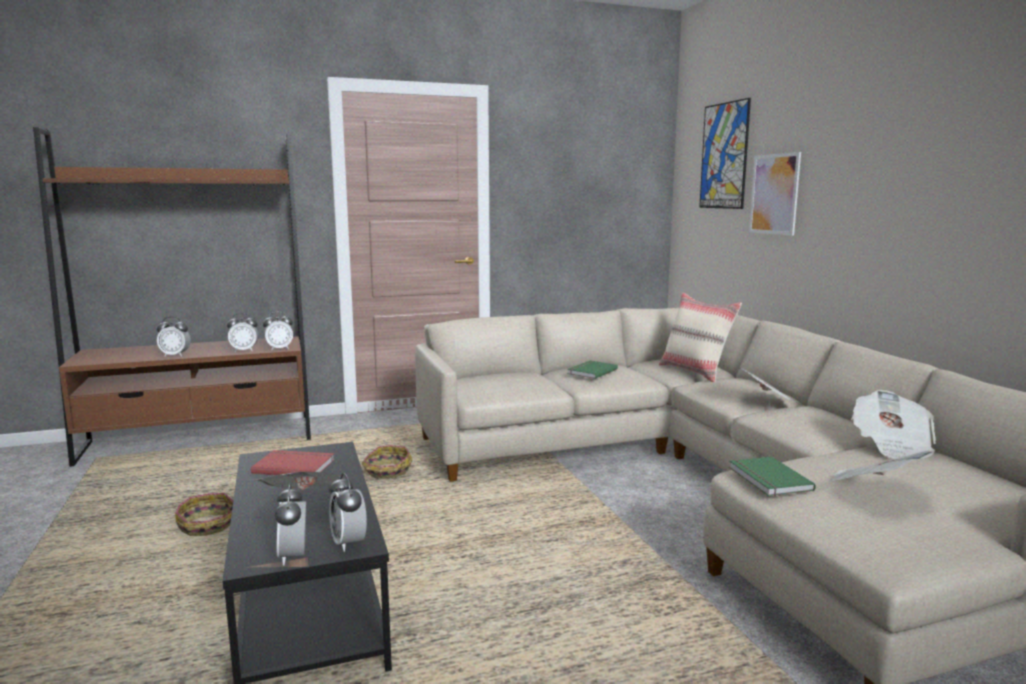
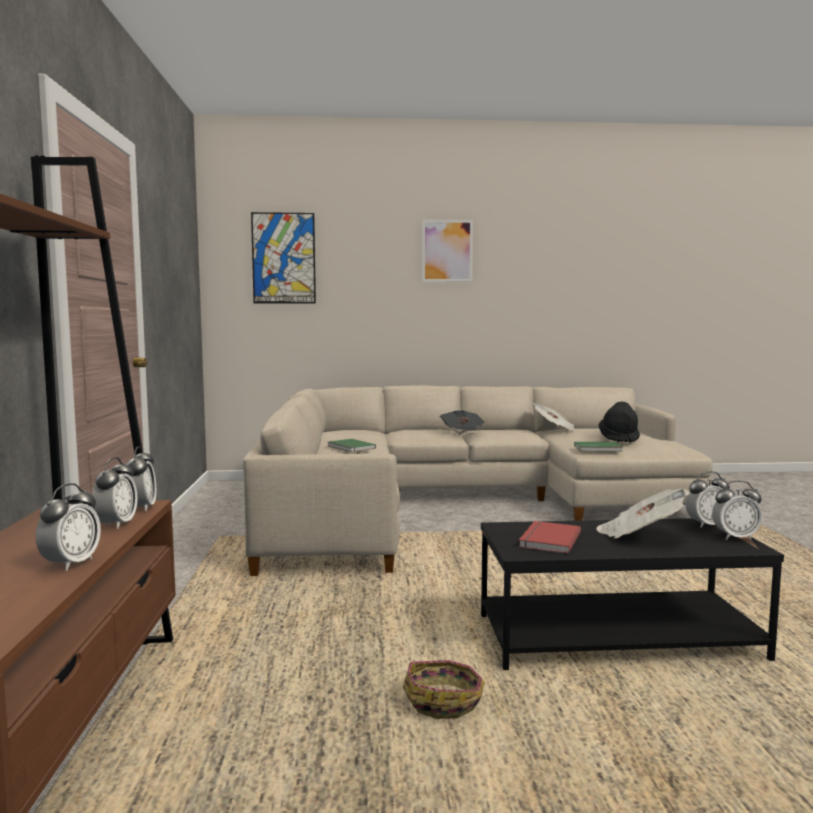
camera: 75 degrees left, 5 degrees down
basket [362,445,412,479] -> none
beige pillow [659,293,742,382] -> none
picture [749,152,801,236] -> picture moved to [422,220,473,282]
newspaper [829,450,934,482] -> black hat [598,402,640,443]

